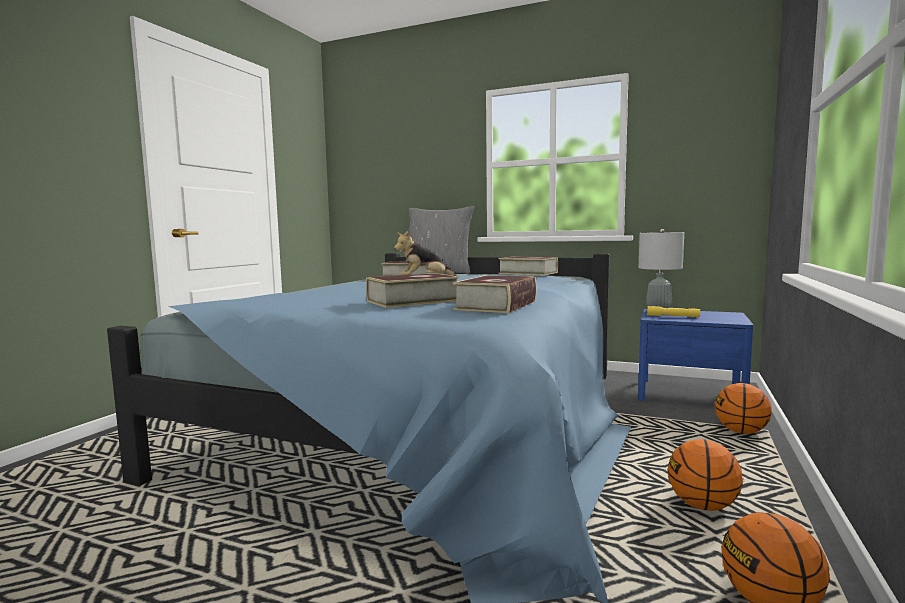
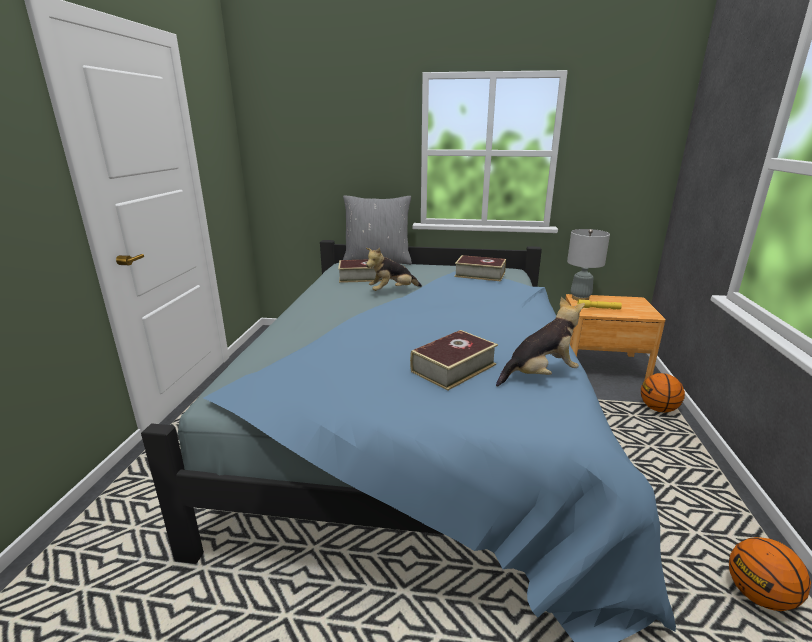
camera: 15 degrees left, 15 degrees up
book [453,275,537,313] -> plush toy [496,297,585,387]
blue nightstand [638,309,753,401] -> brown nightstand [565,294,666,381]
basketball [667,439,743,511] -> none

